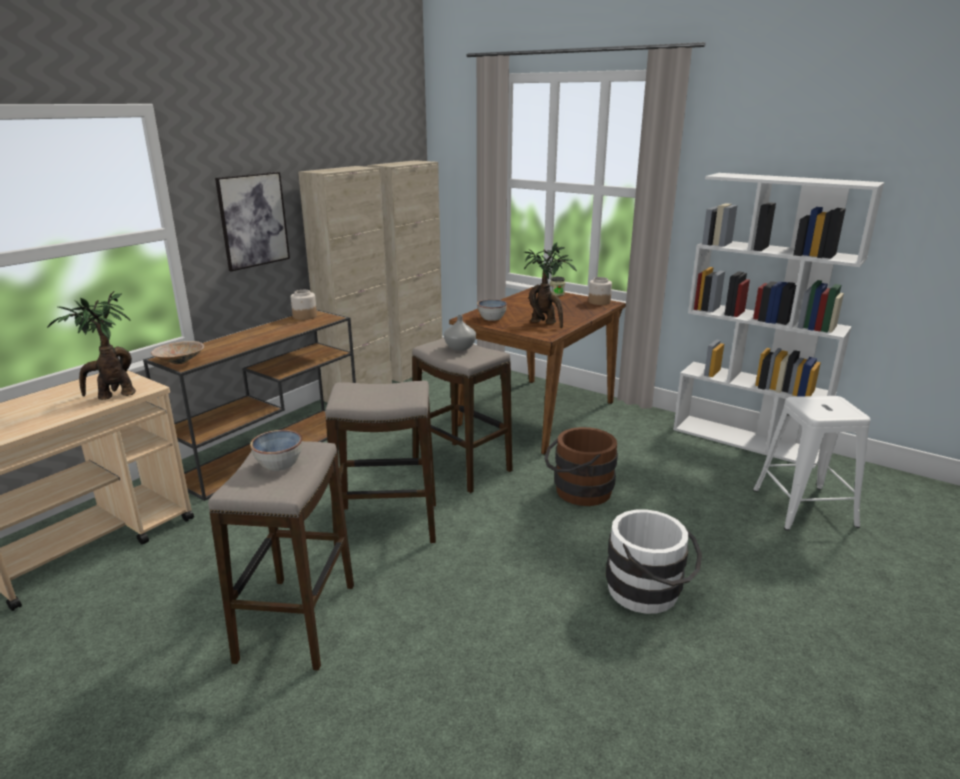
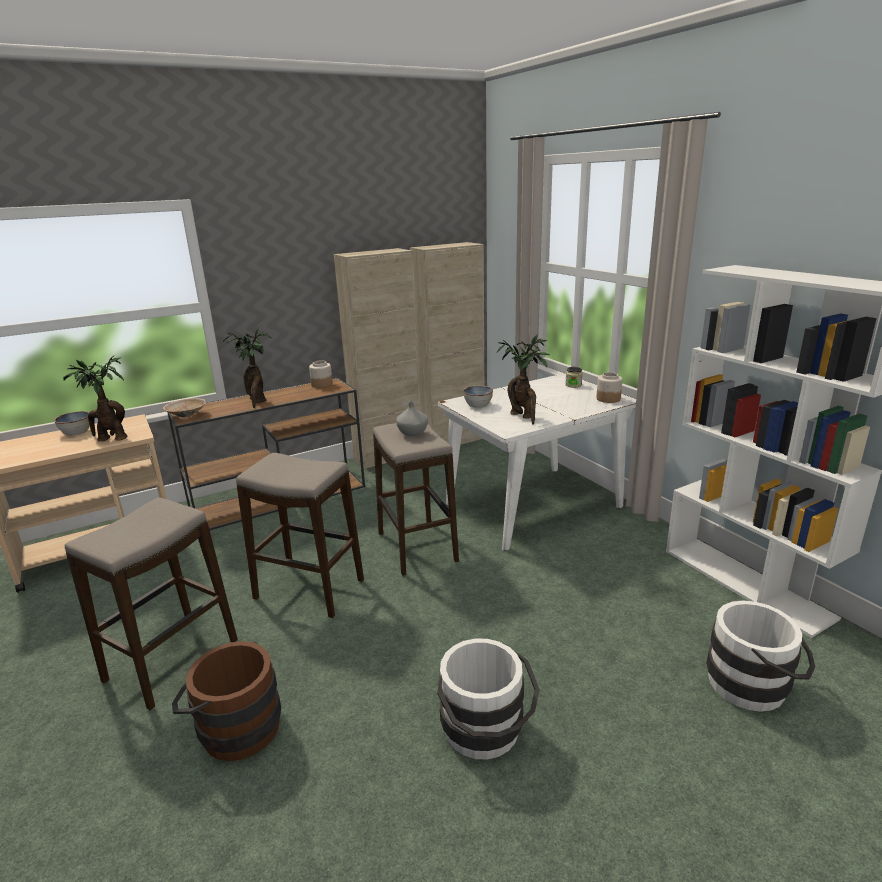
camera: 25 degrees right, 0 degrees up
picture [215,172,290,272] -> none
bowl [250,430,302,471] -> bowl moved to [54,411,89,436]
brown dining table [449,287,626,454] -> white dining table [438,375,636,551]
brown bucket [544,427,618,506] -> brown bucket moved to [172,641,281,761]
white stool [753,396,871,531] -> white bucket [706,601,815,712]
none -> potted plant [223,327,272,408]

